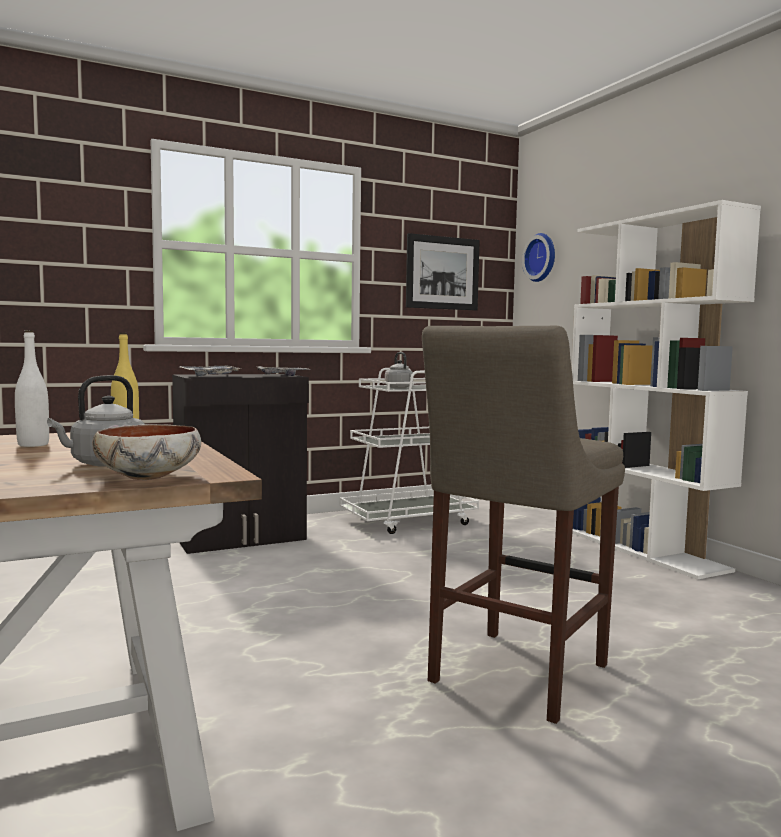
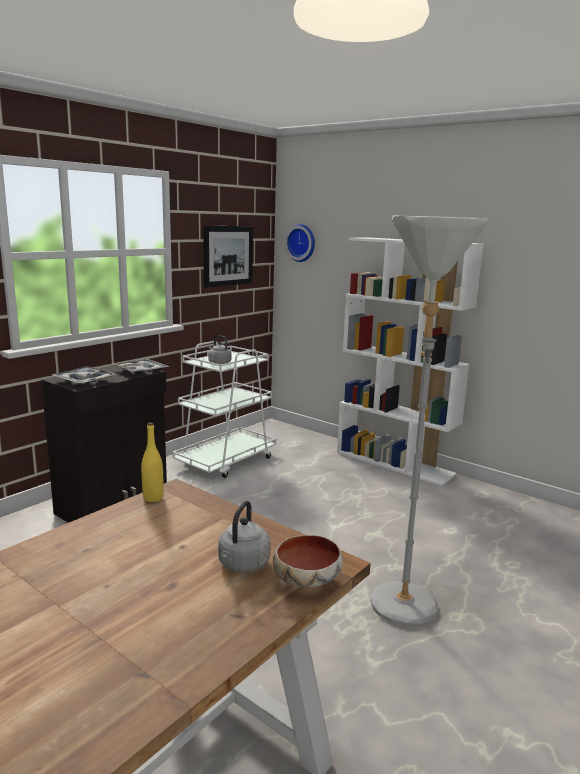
camera: 25 degrees left, 10 degrees up
white bottle [15,330,49,447] -> none
beige stool [422,326,625,724] -> grey floor lamp [370,216,489,626]

